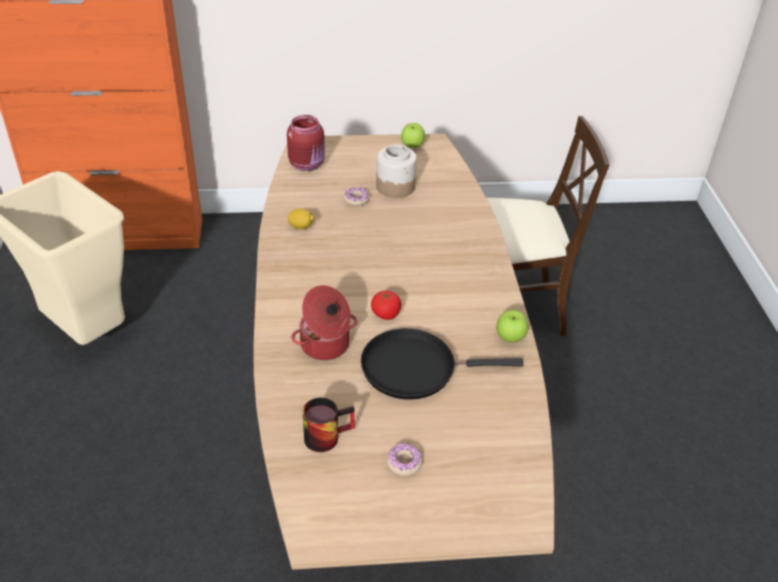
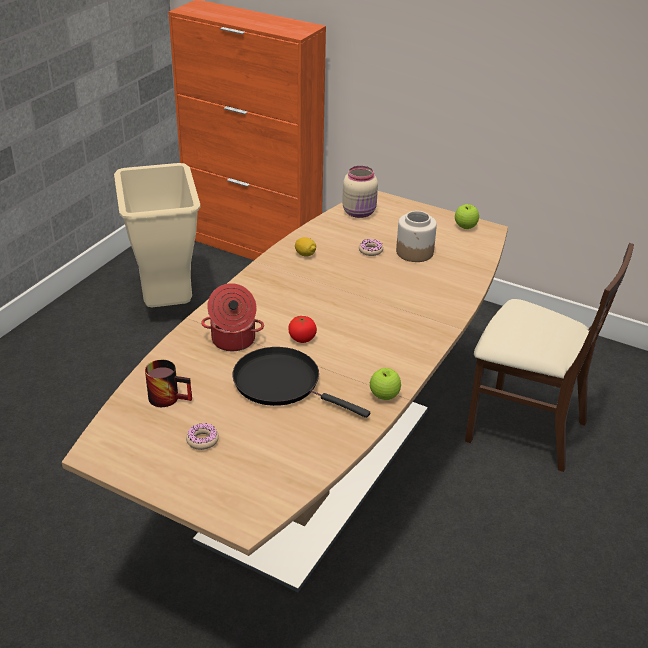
camera: 35 degrees right, 5 degrees down
red jar [287,115,325,171] -> beige jar [342,166,378,218]

